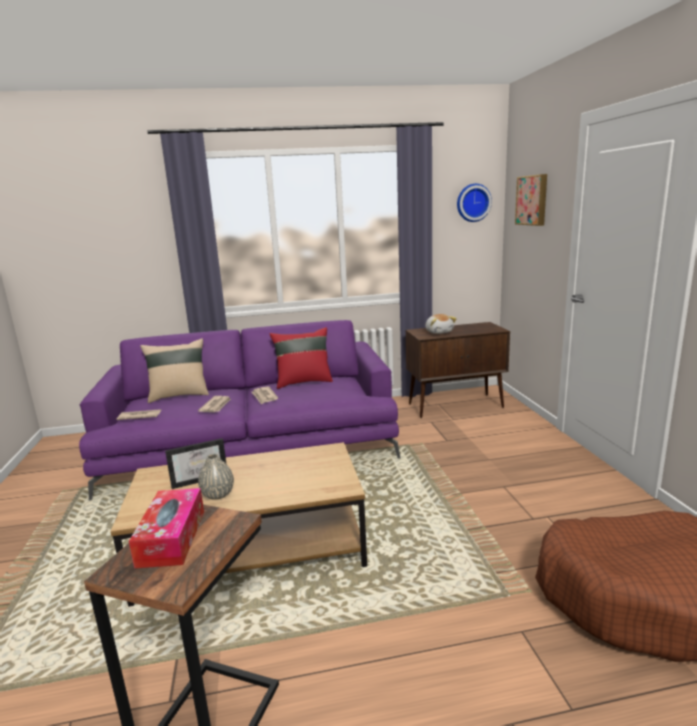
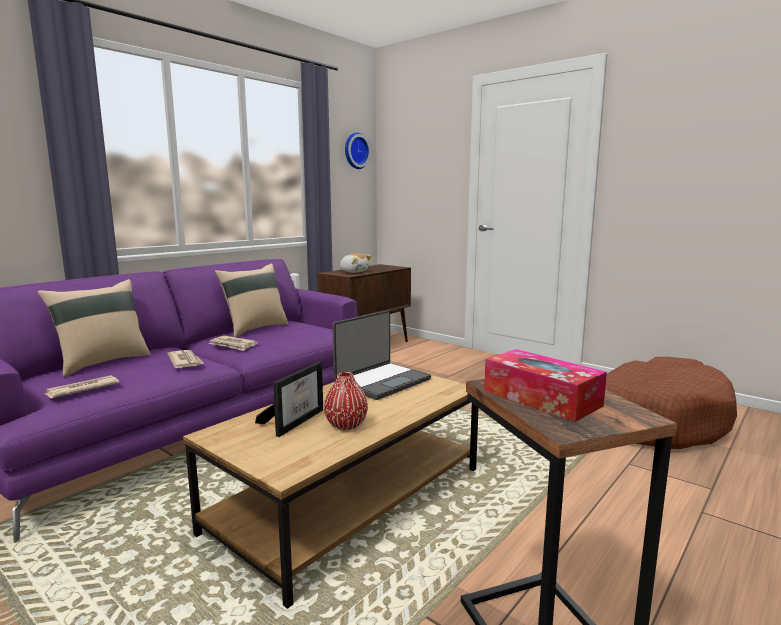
camera: 40 degrees left, 5 degrees down
grey vase [198,454,234,500] -> red vase [324,372,368,430]
red pillow [270,327,333,389] -> beige pillow [215,263,288,337]
picture [515,174,547,226] -> none
none -> laptop [332,310,431,400]

